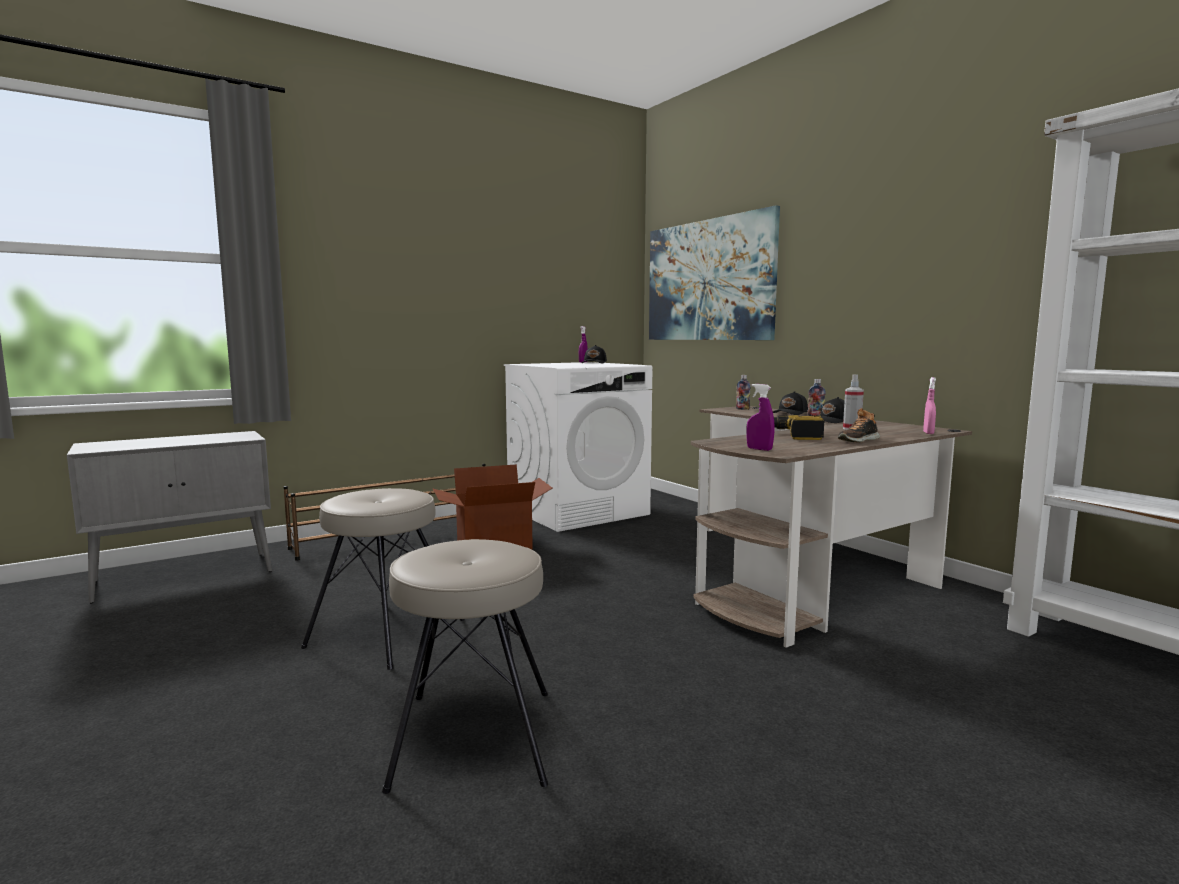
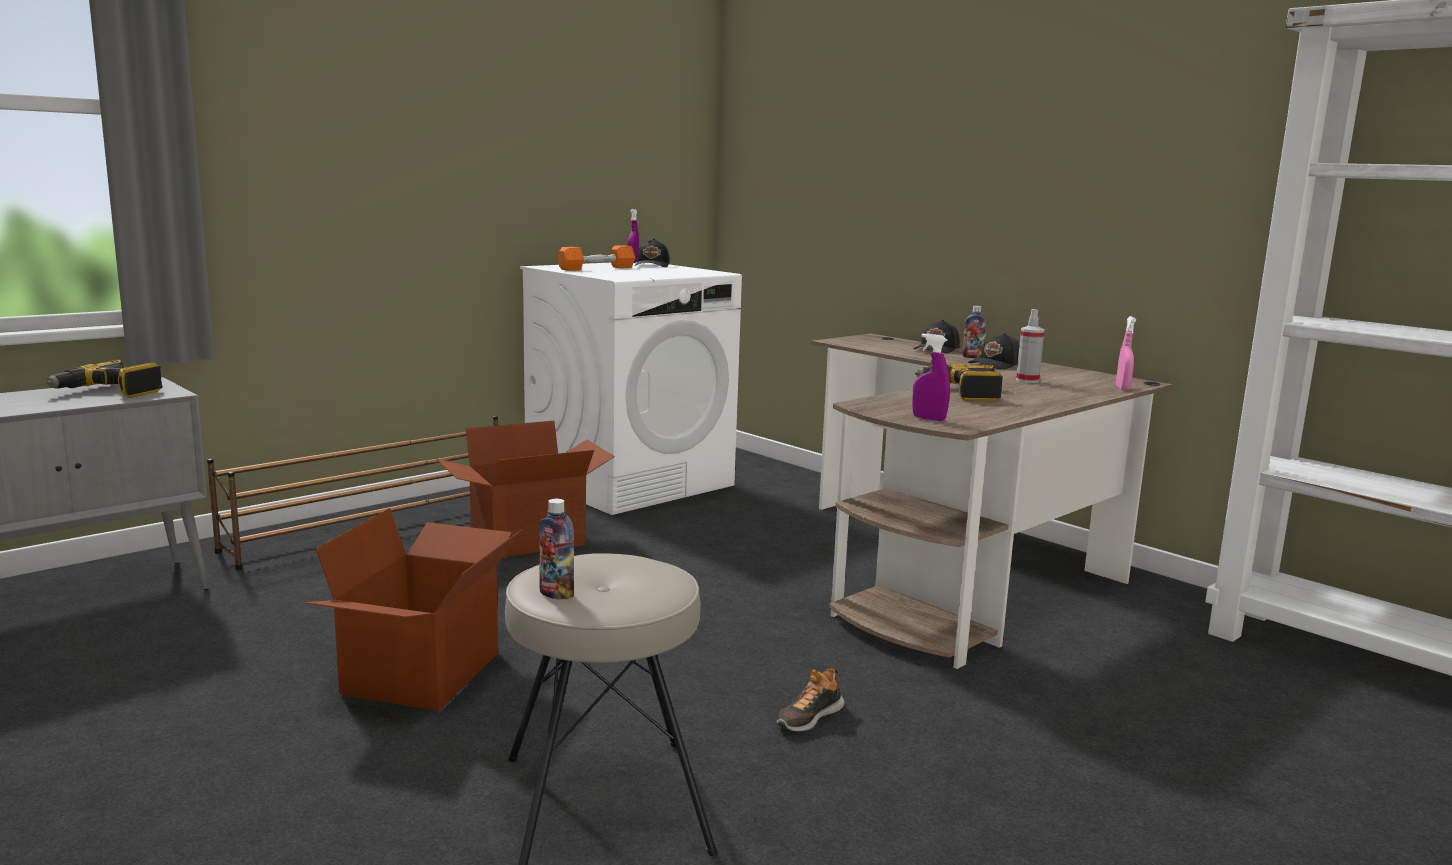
camera: 10 degrees left, 5 degrees up
beige stool [301,488,465,670] -> cardboard box [305,508,522,711]
picture [649,205,780,340] -> none
bottle [736,375,751,410] -> bottle moved to [539,499,574,599]
shoe [838,408,880,442] -> shoe moved to [777,668,844,732]
none -> power drill [46,360,163,398]
none -> orange dumbbell [557,245,635,271]

